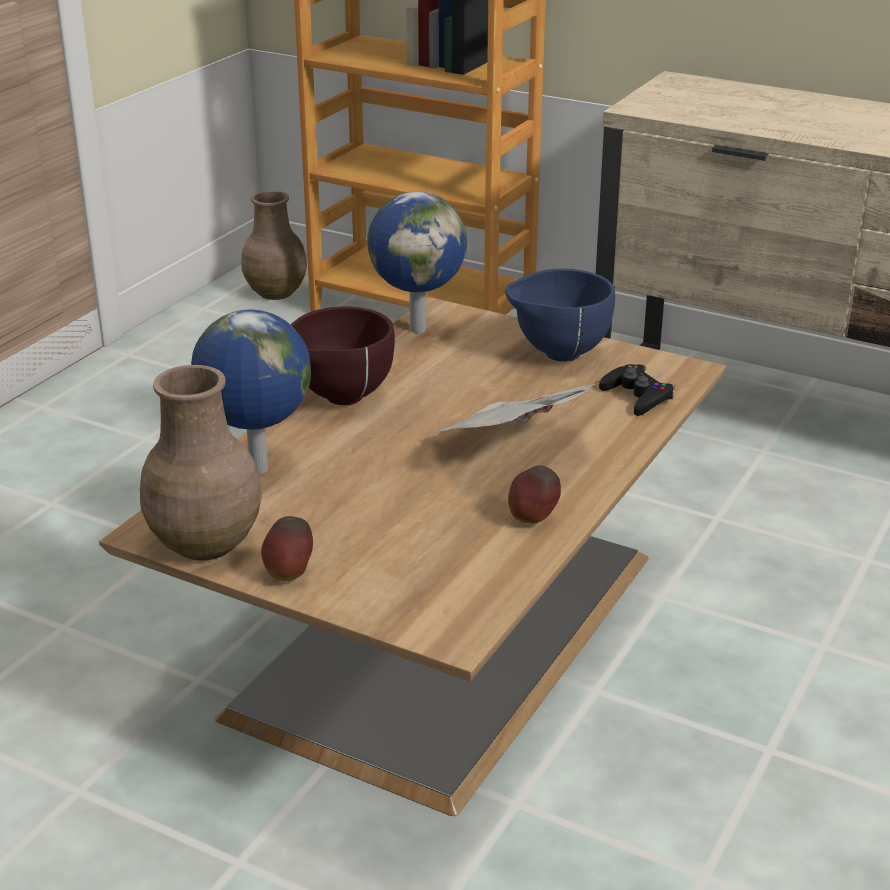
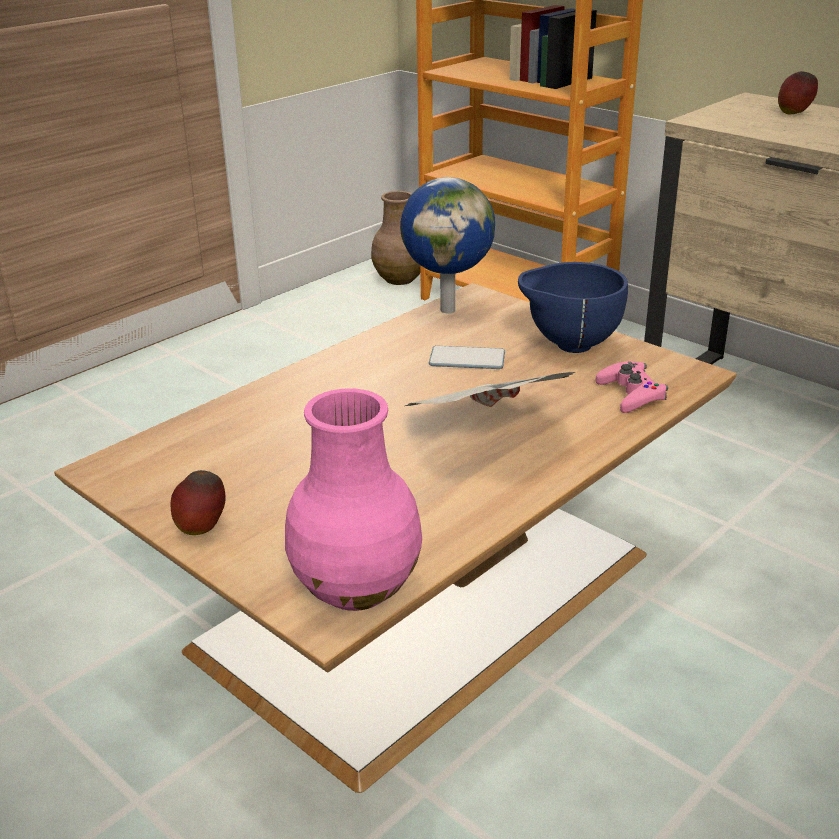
camera: 15 degrees right, 0 degrees up
brown vase [140,365,262,560] -> none
globe [191,309,311,474] -> none
brown bowl [290,307,395,405] -> none
apple [508,465,561,524] -> apple moved to [778,71,818,114]
black game controller [599,364,675,416] -> pink game controller [595,361,668,413]
none -> pink vase [285,388,422,611]
none -> phone [429,346,505,369]

